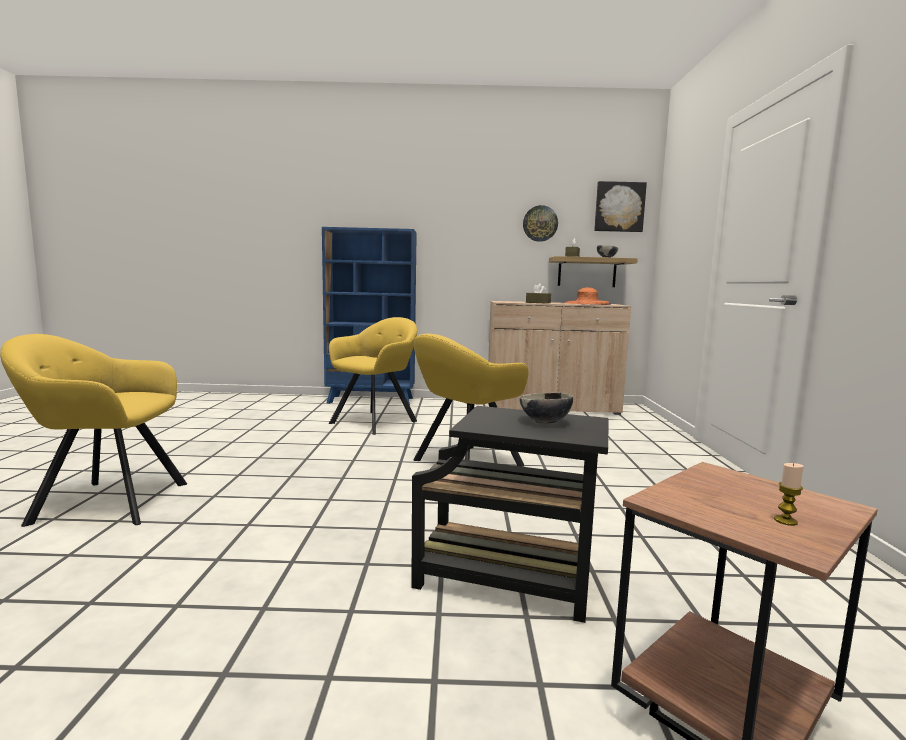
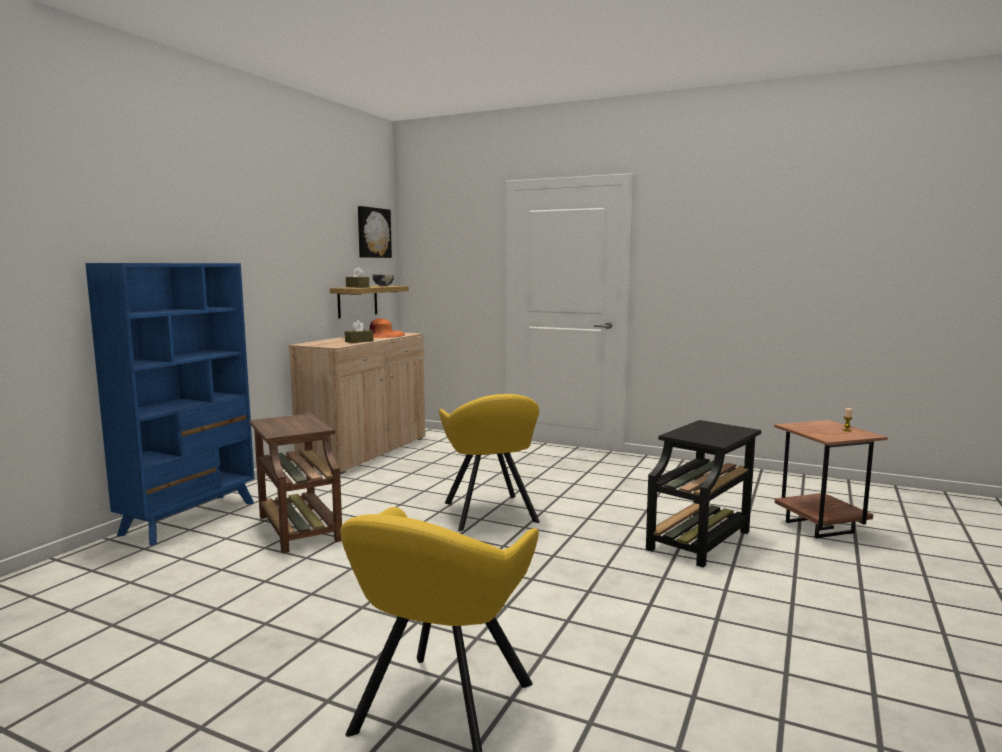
camera: 65 degrees left, 0 degrees up
yellow armchair [329,317,417,435] -> brown side table [249,413,342,554]
bowl [520,392,573,424] -> none
wall clock [523,205,558,242] -> none

